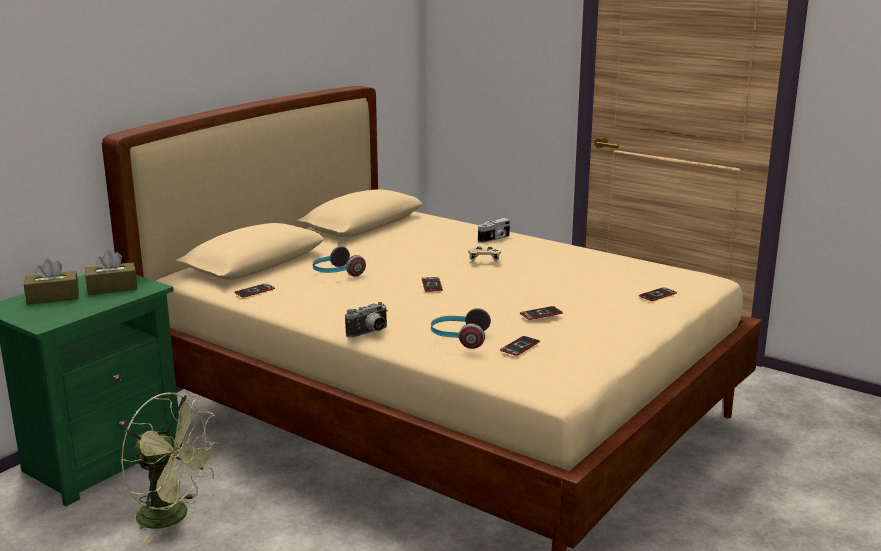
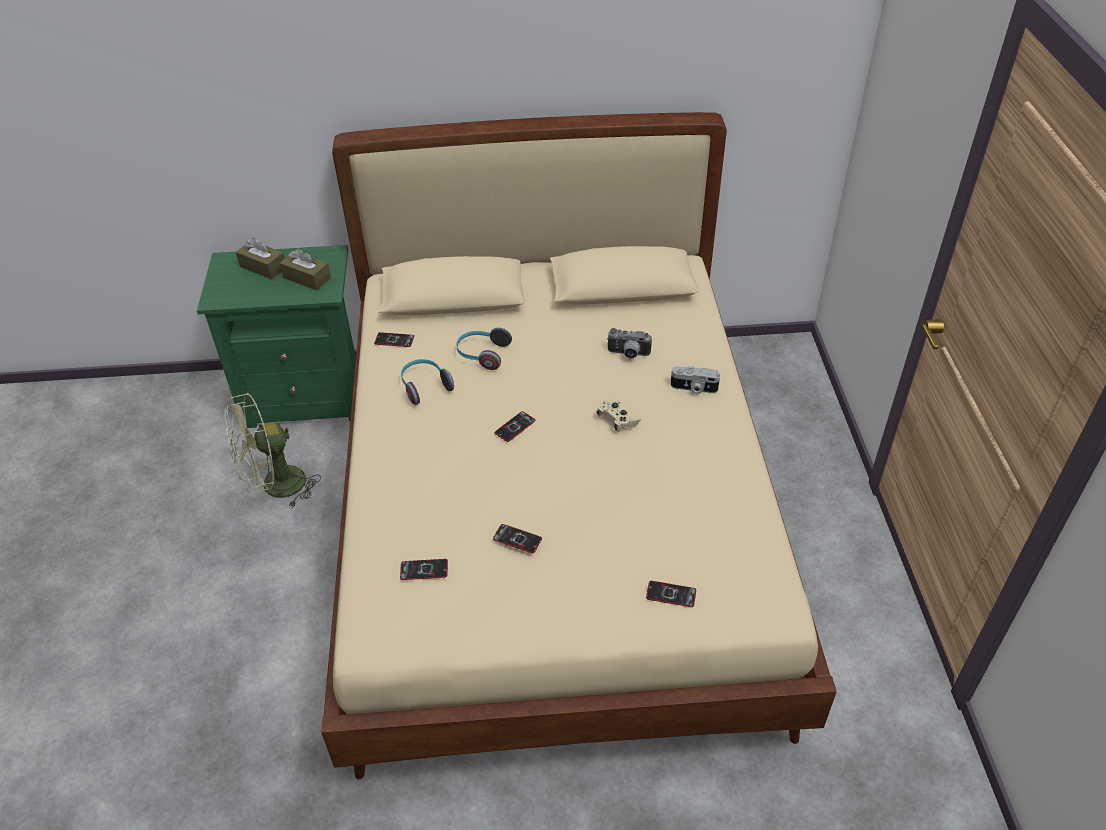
camera: 50 degrees right, 25 degrees up
green fan [121,392,221,543] -> green fan turned 75 degrees clockwise [225,393,321,509]
camera [345,302,388,338] -> camera moved to [607,328,652,359]
headphones [431,308,491,349] -> headphones moved to [401,359,454,405]

